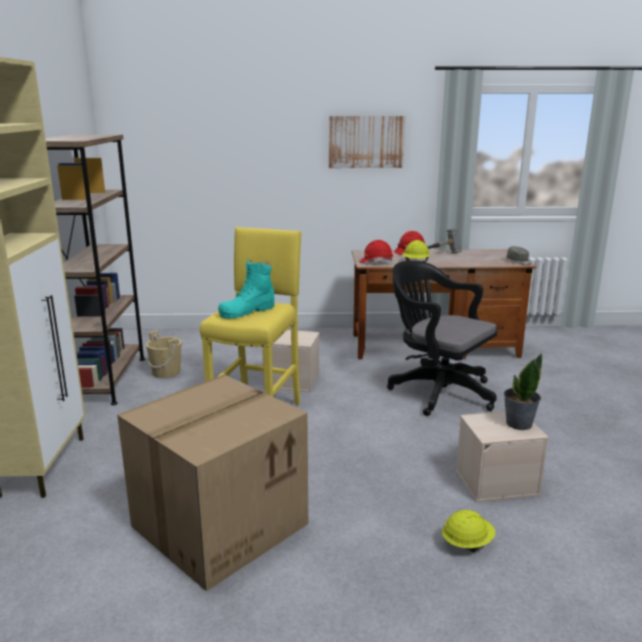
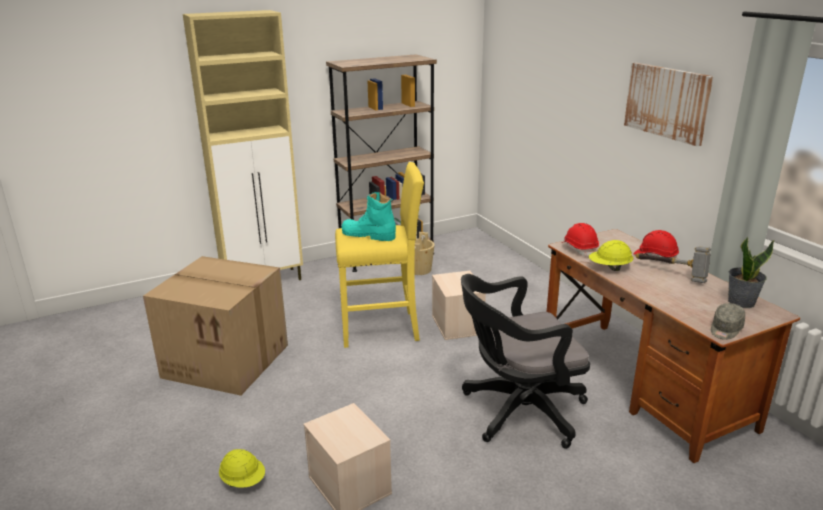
camera: 65 degrees right, 5 degrees up
black office chair [387,260,497,416] -> black office chair turned 120 degrees counterclockwise [461,274,590,449]
potted plant [504,353,542,430] -> potted plant moved to [728,236,774,308]

